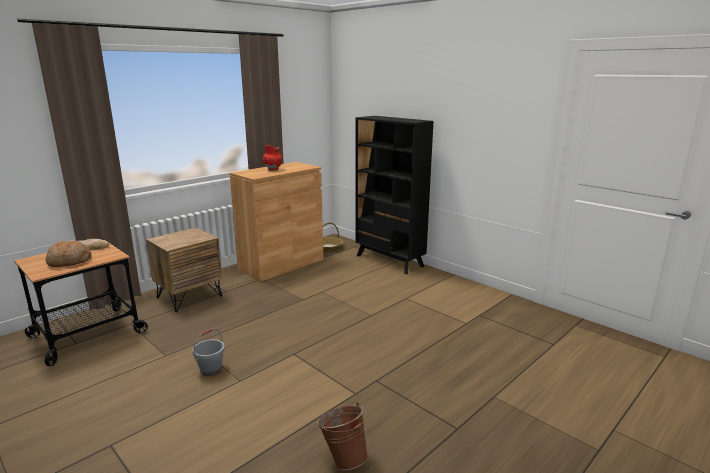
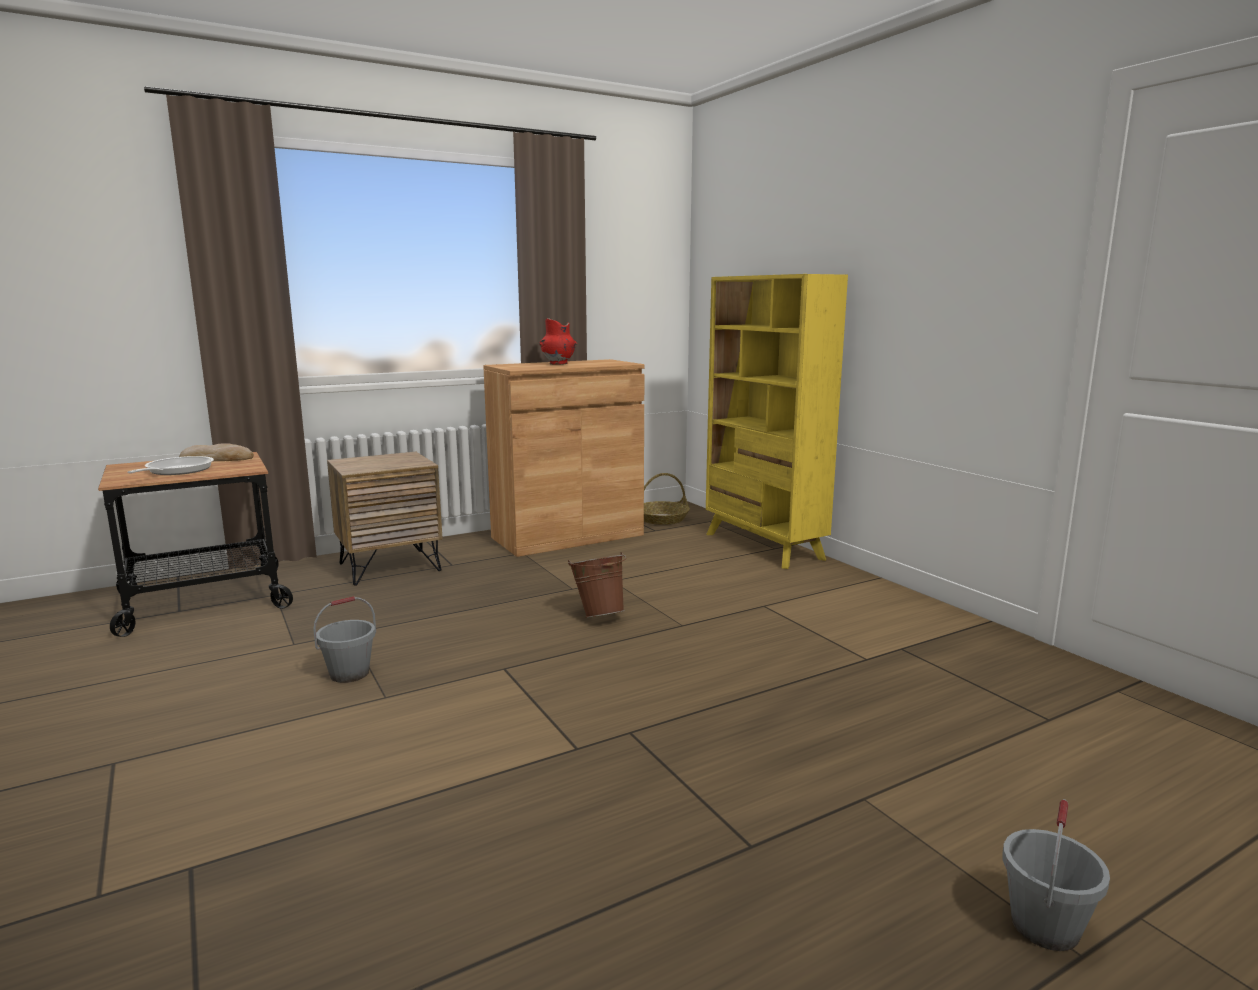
camera: 15 degrees right, 5 degrees down
bread [45,241,91,267] -> frying pan [127,456,214,475]
brown bucket [317,402,368,470] -> brown bucket moved to [568,552,626,618]
black bookcase [355,116,434,274] -> yellow bookcase [706,274,848,569]
none -> grey bucket [1003,799,1110,951]

